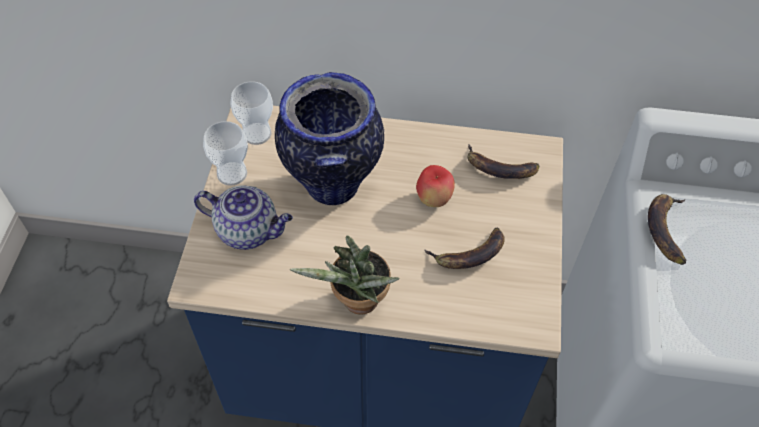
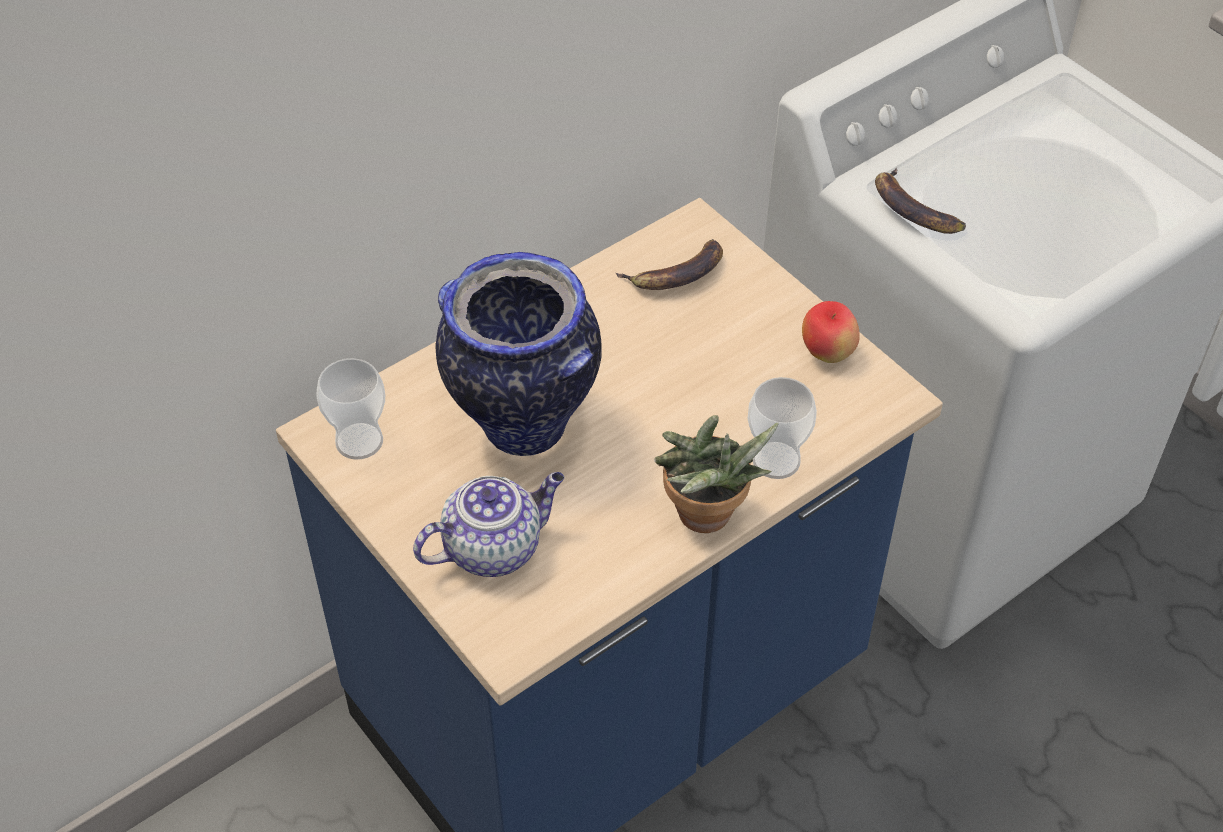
camera: 45 degrees left, 5 degrees down
cup [203,121,248,186] -> cup moved to [748,377,817,479]
apple [416,165,455,207] -> apple moved to [802,301,860,363]
banana [425,227,505,269] -> none

